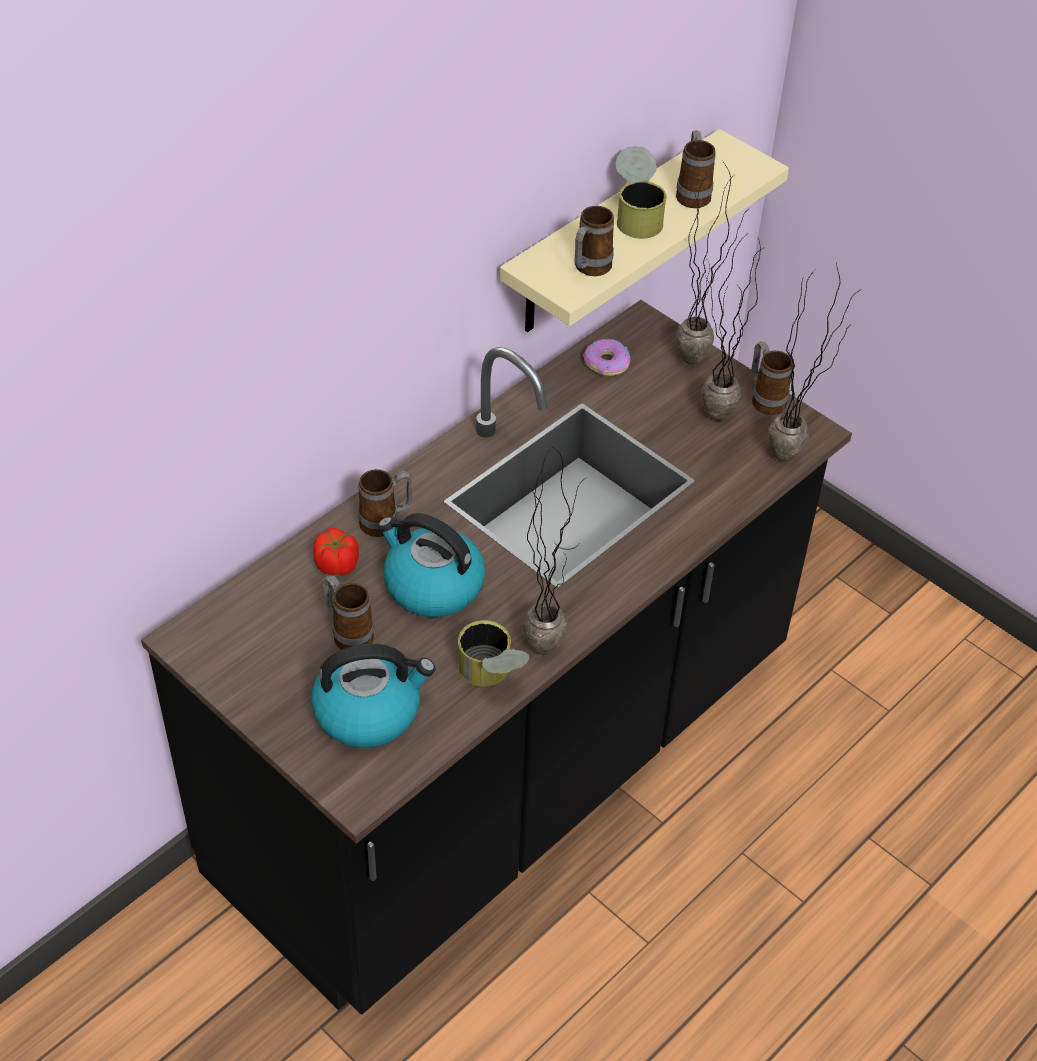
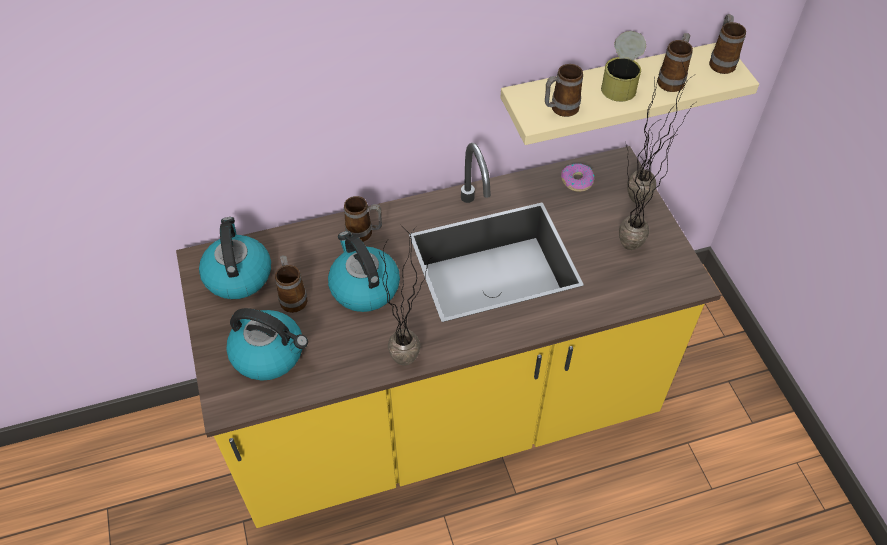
camera: 30 degrees right, 5 degrees up
black counter [141,300,852,1015] -> yellow counter [176,143,721,528]
tomato [313,528,359,575] -> none
can [458,620,529,687] -> none
mug [752,342,793,415] -> mug moved to [709,14,746,74]
potted plant [768,263,862,462] -> none
none -> kettle [199,217,271,299]

